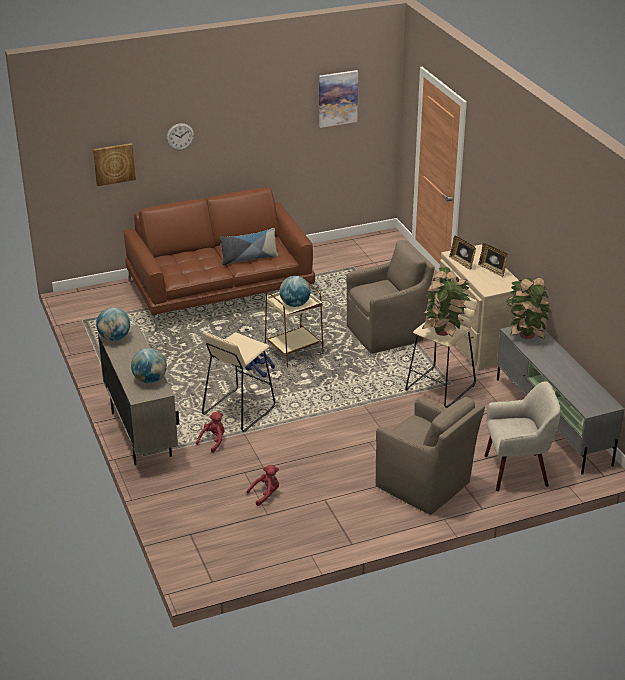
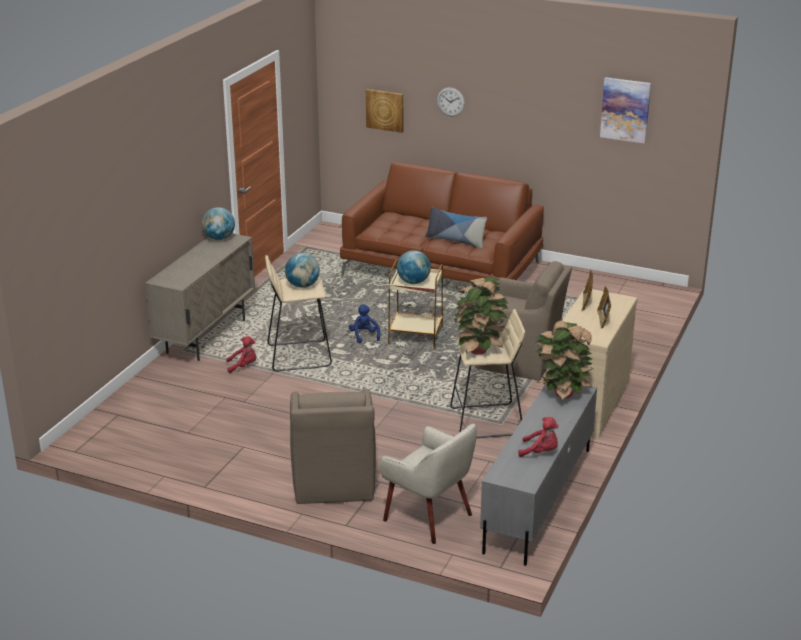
camera: 45 degrees right, 5 degrees down
globe [131,348,167,384] -> globe moved to [285,253,320,288]
red plush toy [246,465,279,506] -> red plush toy moved to [518,417,558,457]

